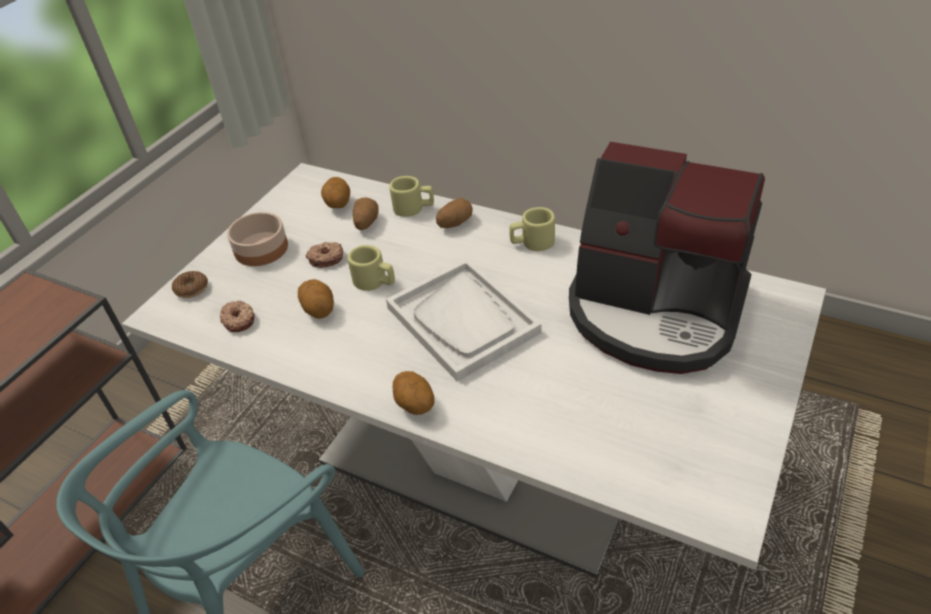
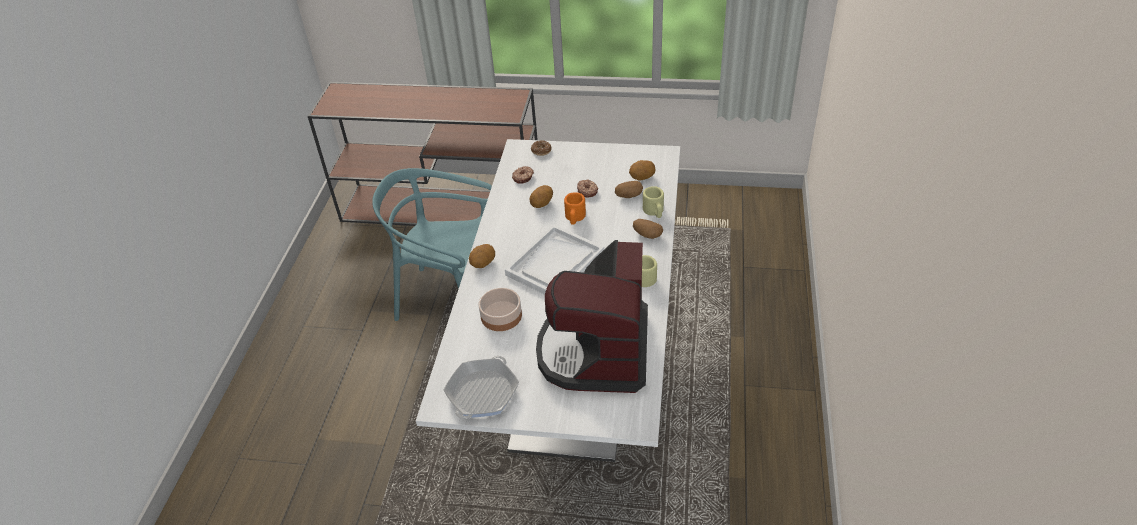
camera: 70 degrees right, 0 degrees up
bowl [227,212,288,266] -> bowl moved to [478,288,522,331]
beige mug [348,245,395,291] -> orange mug [564,192,586,225]
none -> frying pan [444,356,519,419]

